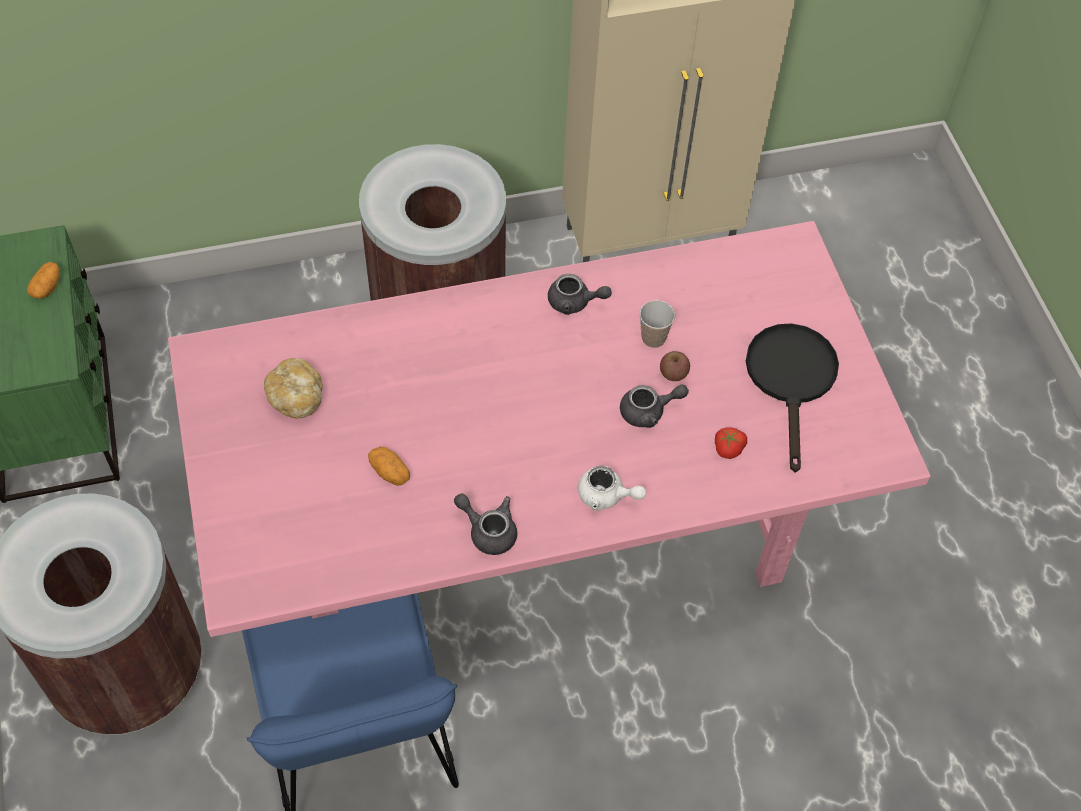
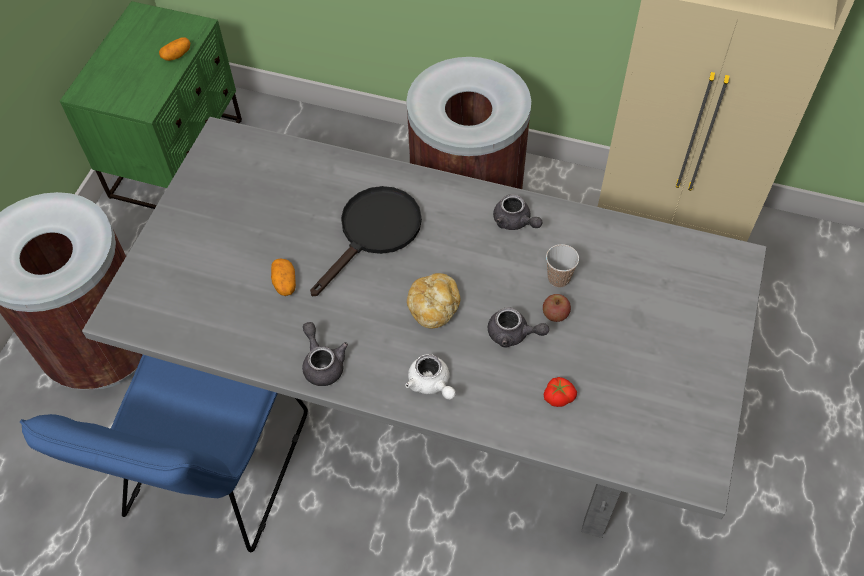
camera: 35 degrees right, 0 degrees up
pink dining table [168,221,931,637] -> grey dining table [82,117,767,538]
bread [264,358,323,418] -> bread moved to [407,273,461,328]
black frying pan [746,323,839,473] -> black frying pan moved to [310,186,422,296]

